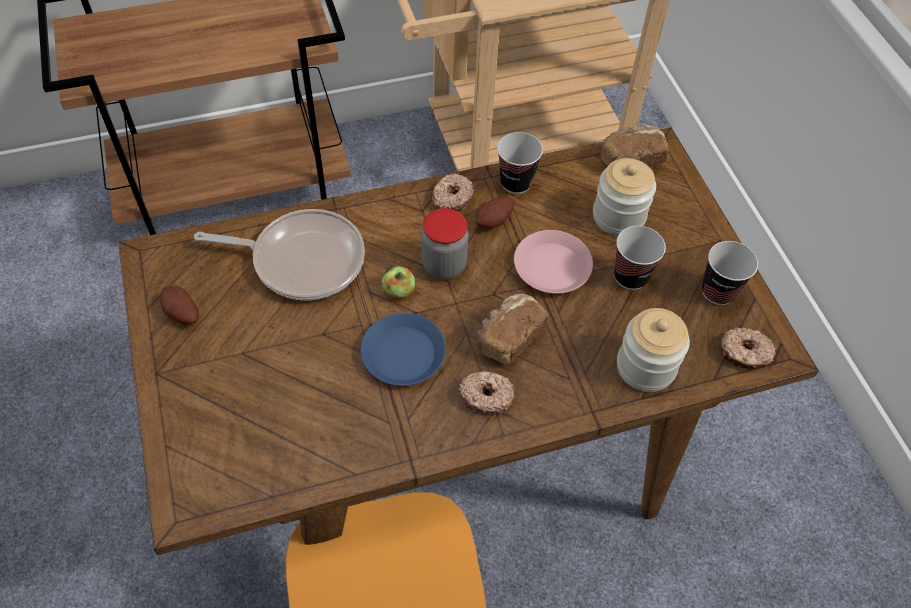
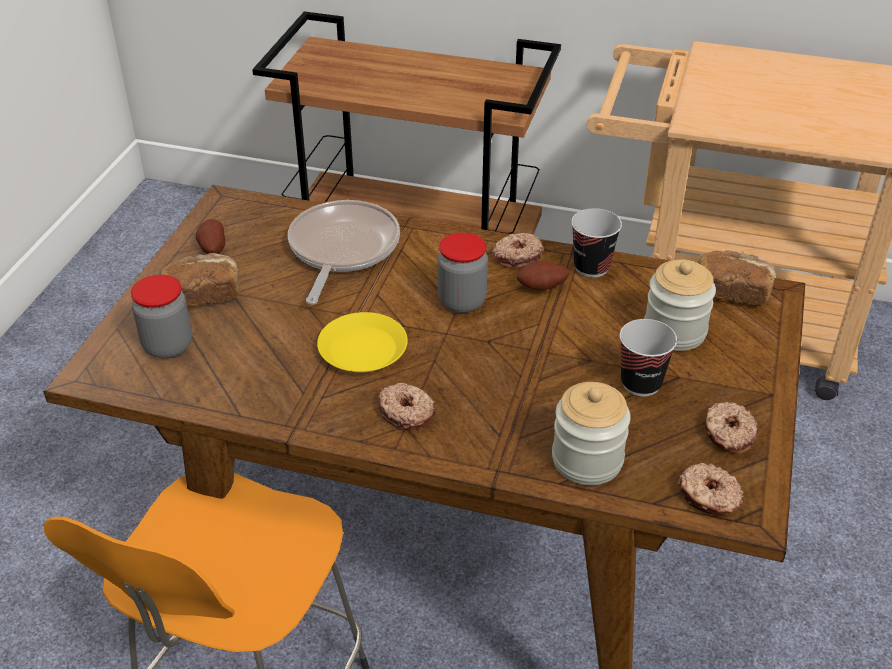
camera: 35 degrees right, 15 degrees down
frying pan [194,209,365,301] -> frying pan turned 120 degrees counterclockwise [288,200,400,304]
blue plate [360,313,446,386] -> yellow plate [317,312,408,373]
apple [382,266,415,299] -> none
bread [477,294,549,364] -> bread moved to [160,253,240,307]
pink plate [514,230,593,294] -> none
cup [702,241,758,305] -> donut [704,402,758,454]
none -> jar [131,275,192,359]

